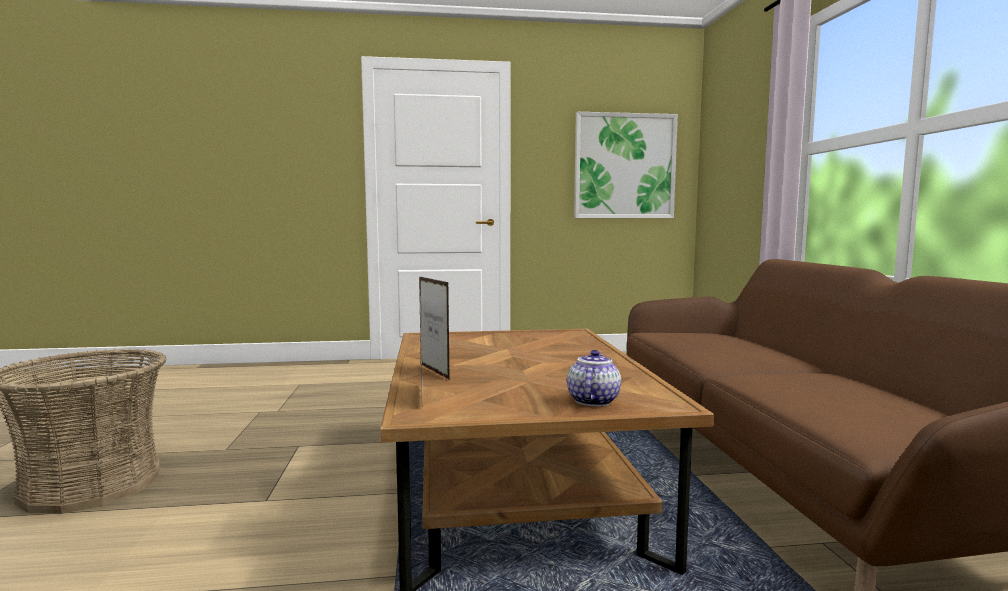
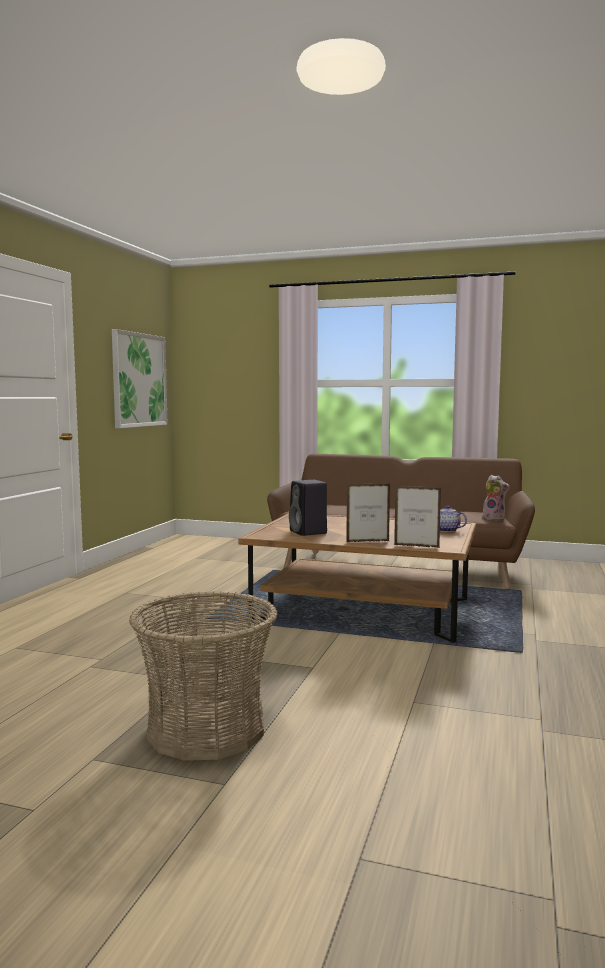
camera: 65 degrees left, 0 degrees up
none -> black speaker [289,480,327,536]
none -> plush toy [482,475,510,521]

